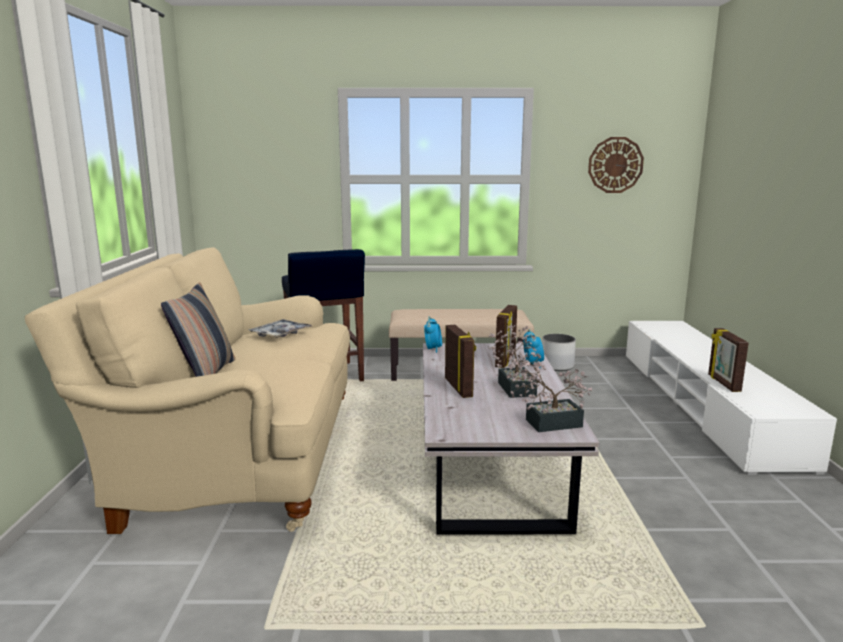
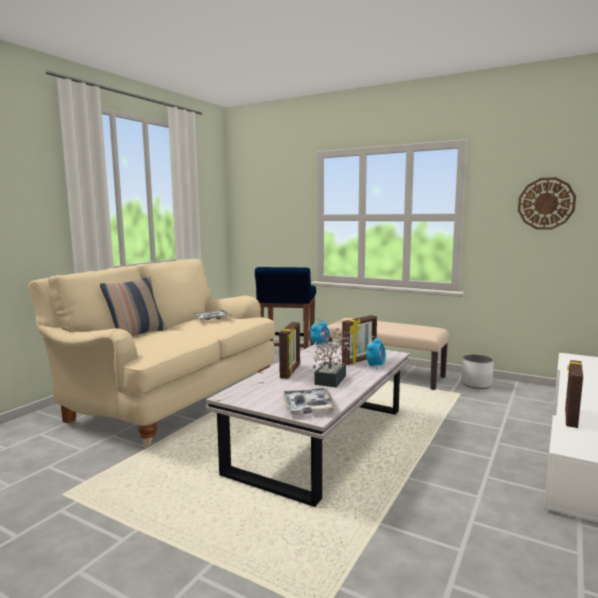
camera: 30 degrees right, 5 degrees down
potted plant [511,358,592,432] -> tray [282,388,337,414]

